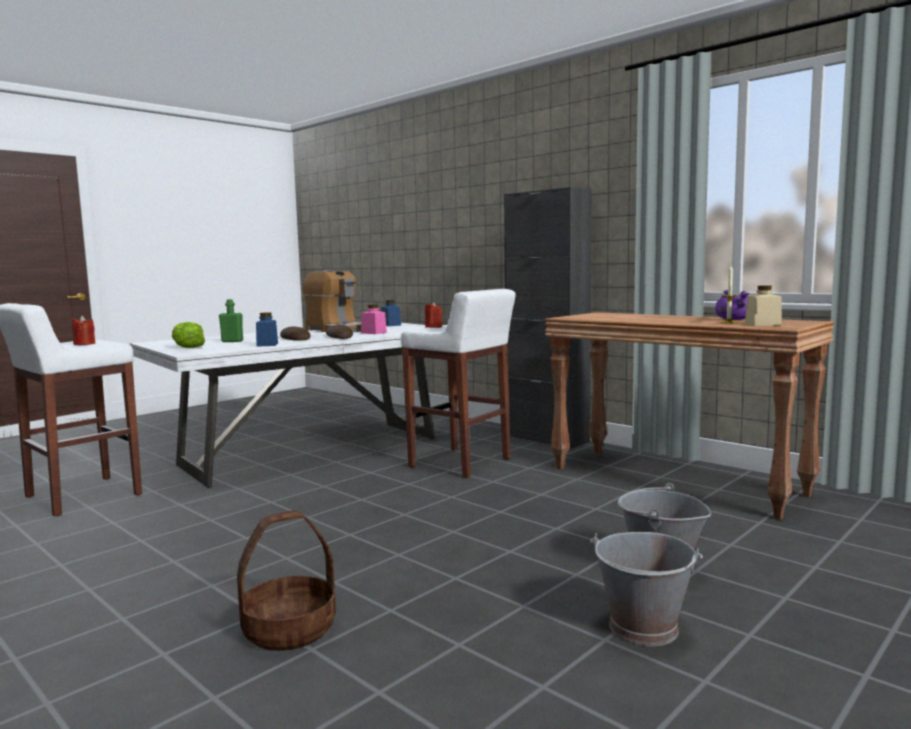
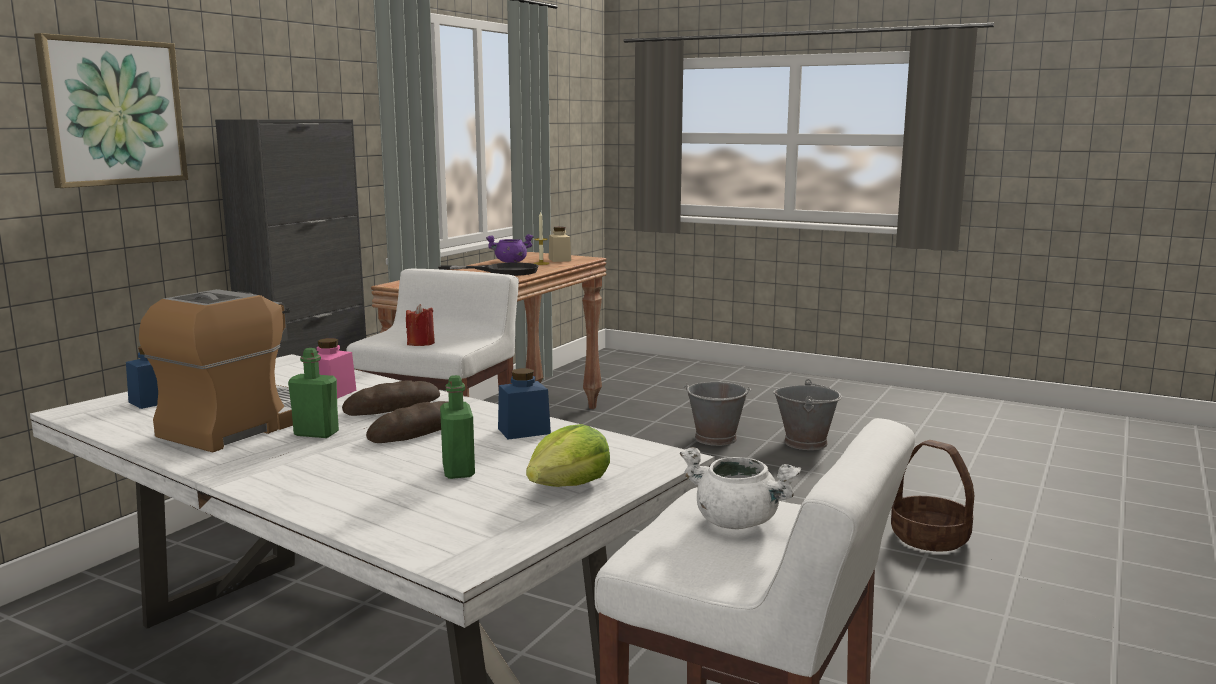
camera: 105 degrees left, 5 degrees up
red candle [72,315,95,345] -> white cooking pot [680,447,801,529]
none -> picture [34,33,188,188]
none -> green bottle [288,348,339,438]
none -> black frying pan [438,262,538,276]

